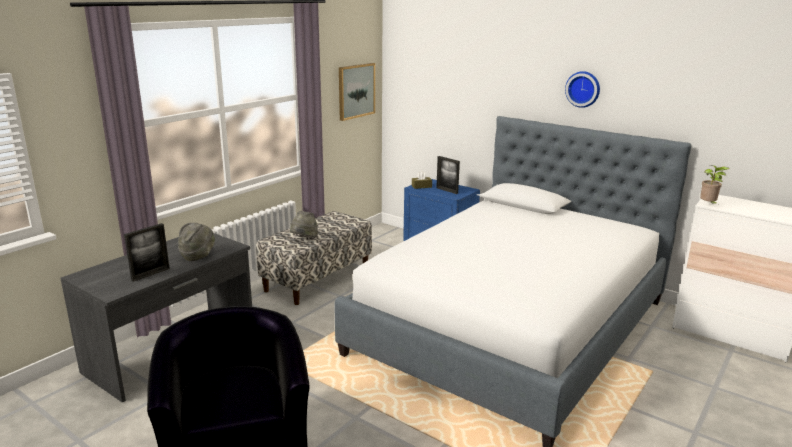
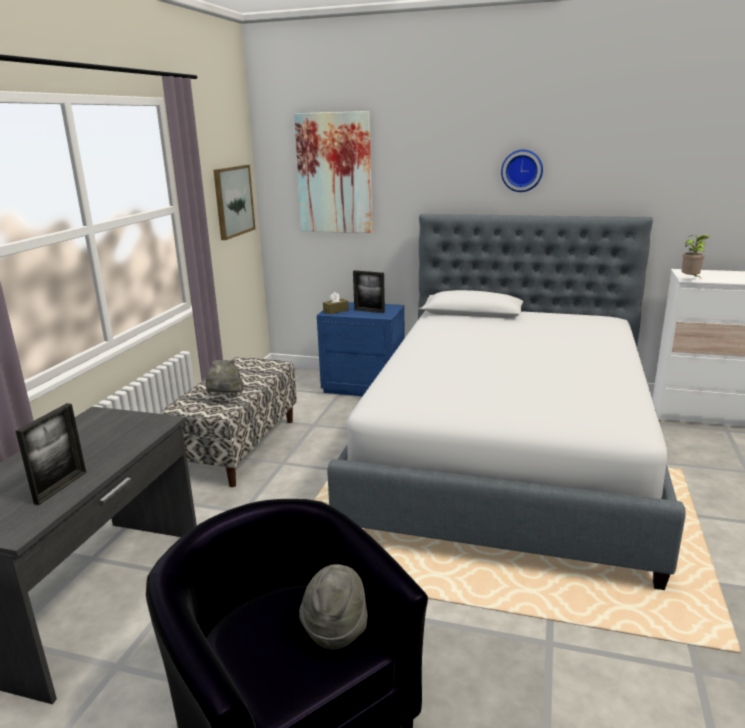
camera: 20 degrees left, 0 degrees up
grey hat [178,223,215,261] -> grey hat moved to [299,564,368,650]
none -> picture [294,111,372,233]

